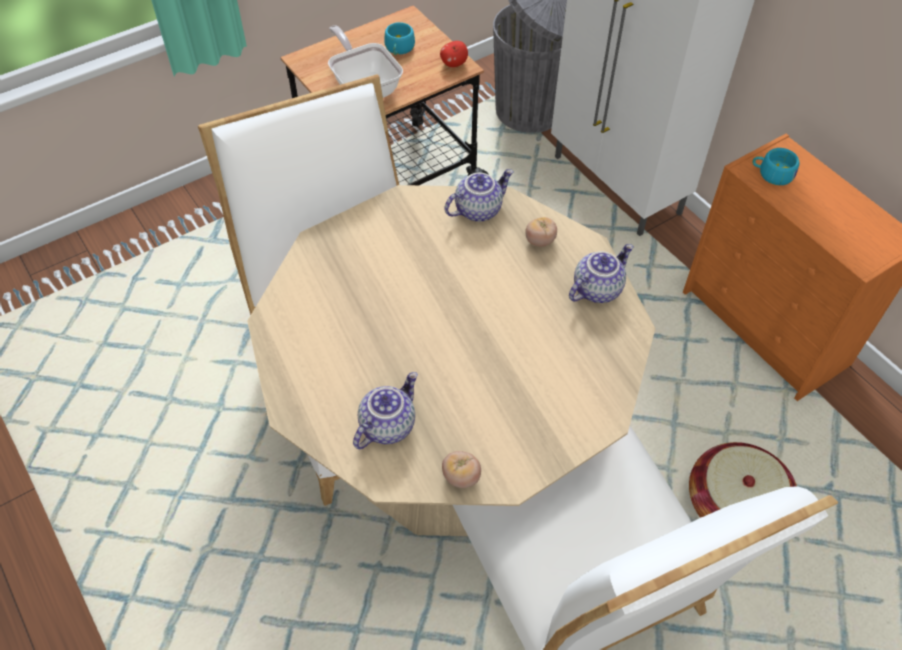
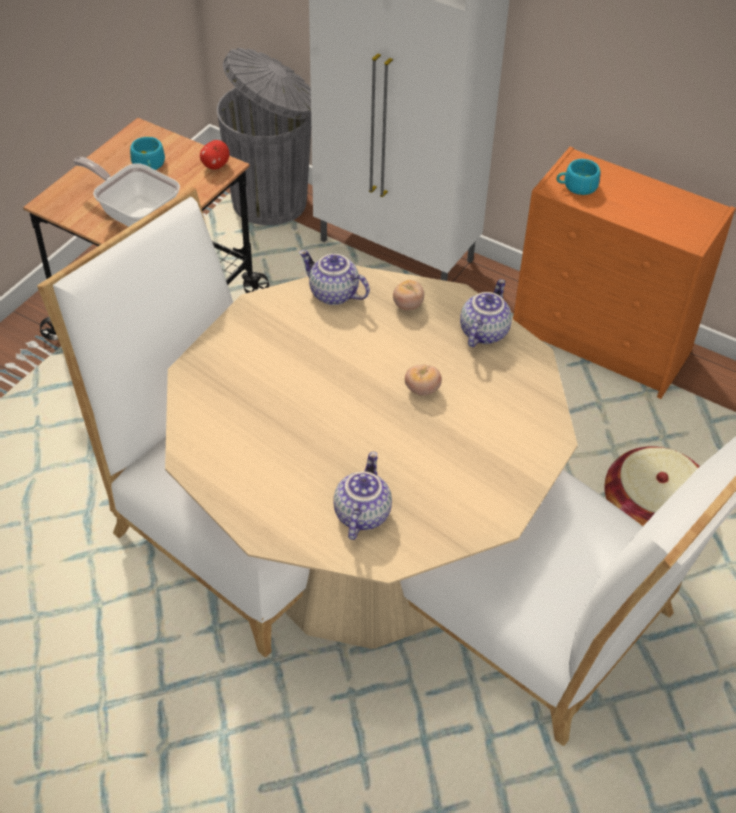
camera: 25 degrees left, 5 degrees down
tomato [442,451,481,488] -> tomato moved to [405,365,442,396]
teapot [445,169,514,222] -> teapot turned 90 degrees counterclockwise [299,250,370,305]

